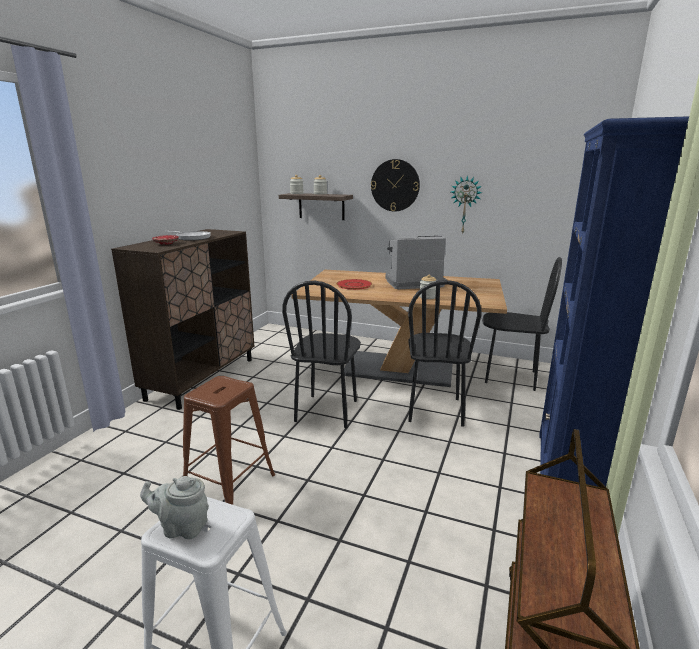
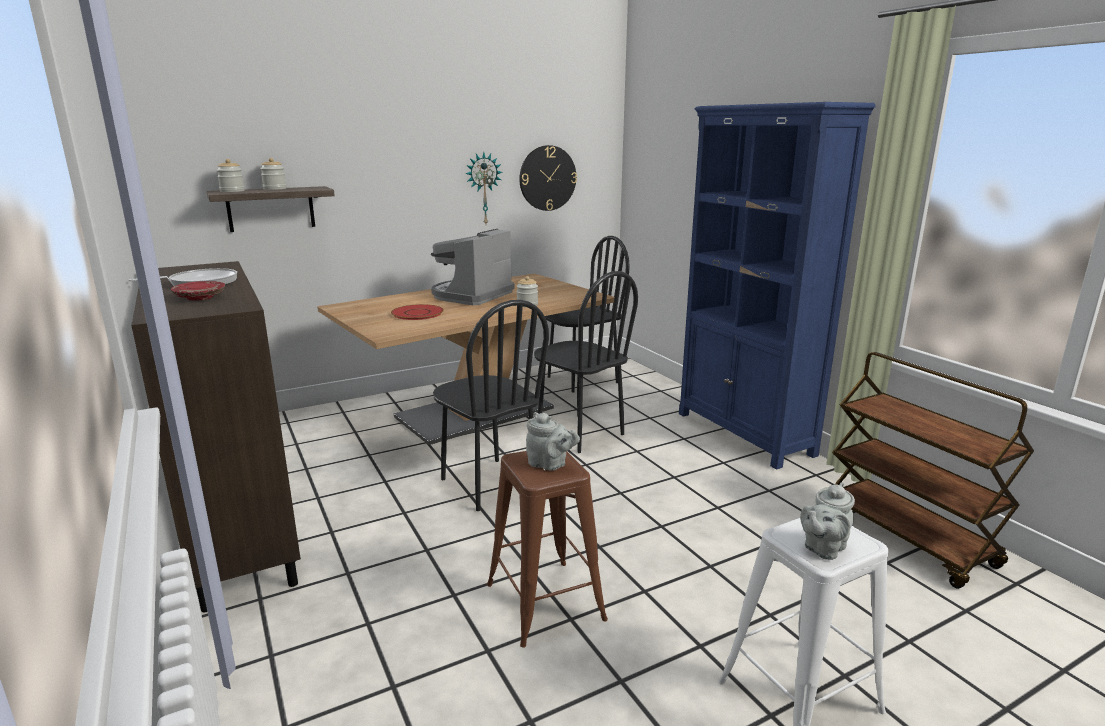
camera: 50 degrees left, 0 degrees up
wall clock [371,159,420,211] -> wall clock moved to [519,145,577,211]
none -> grey teapot [526,412,580,471]

